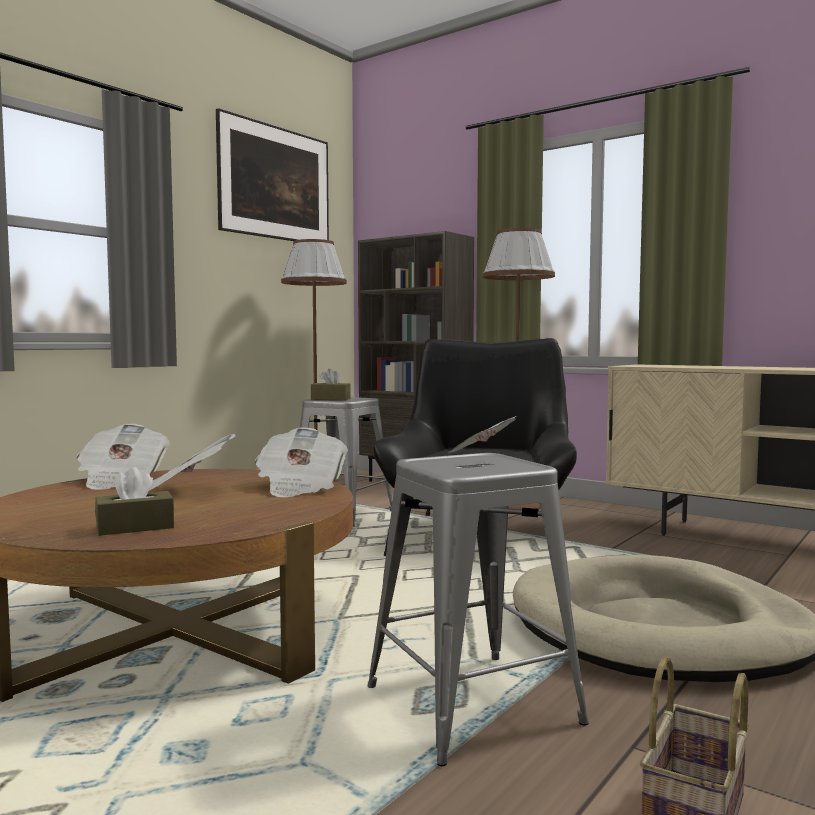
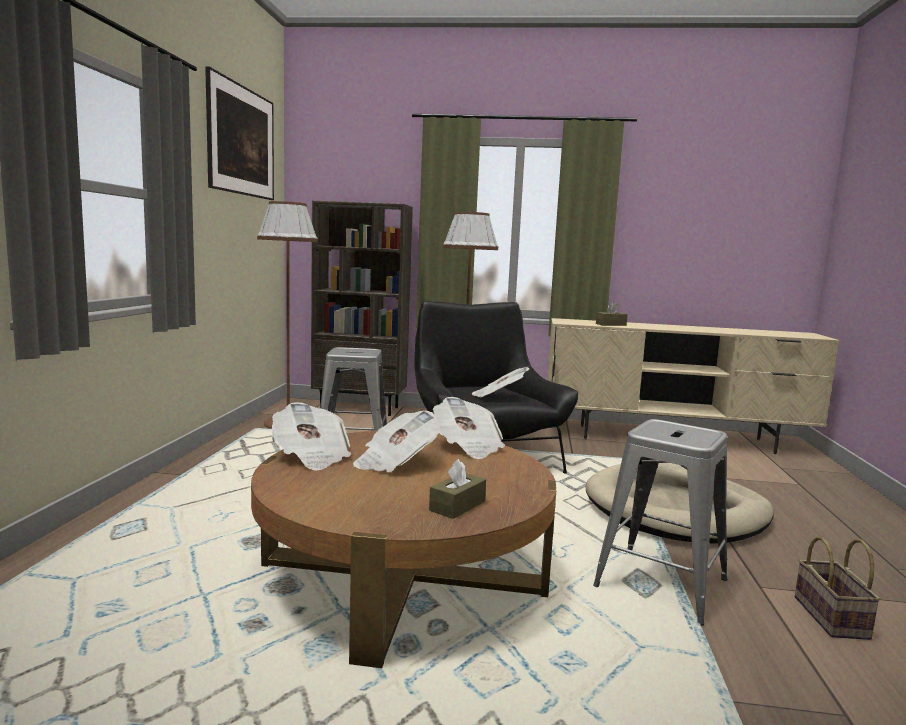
camera: 30 degrees left, 5 degrees up
brown tissue box [311,369,351,400] -> brown tissue box moved to [596,302,628,326]

